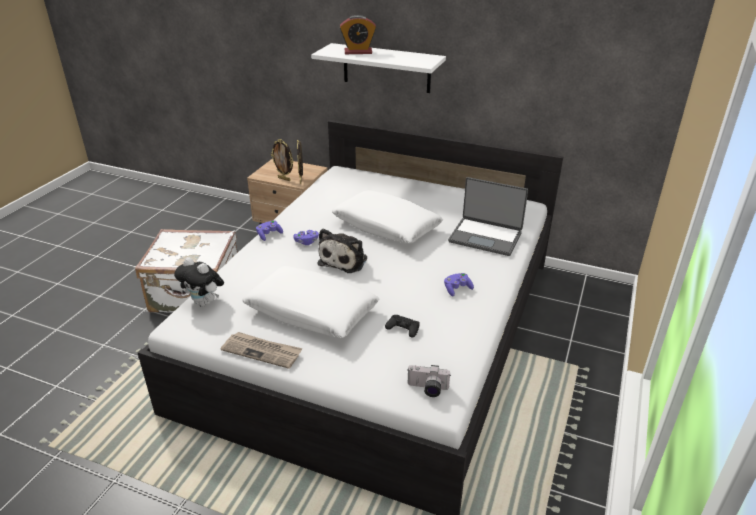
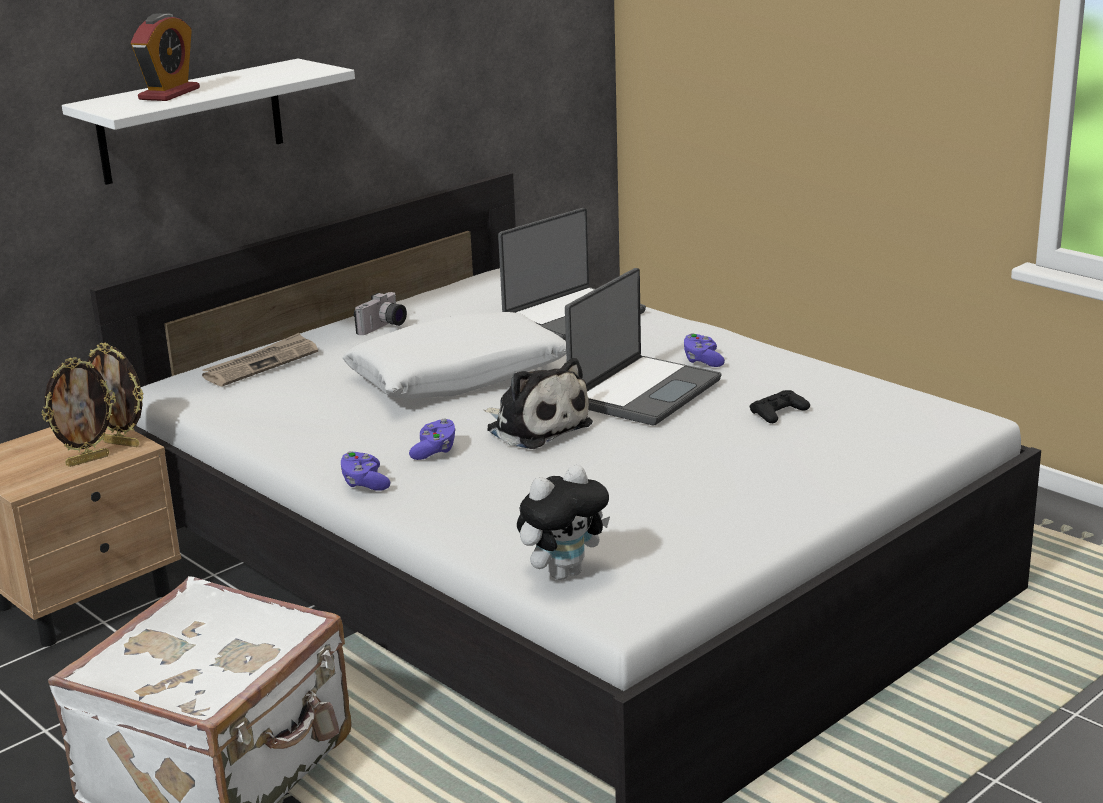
camera: 65 degrees left, 10 degrees down
newspaper [221,332,303,369] -> newspaper moved to [202,333,318,387]
white pillow [242,266,379,338] -> none
camera [407,365,450,397] -> camera moved to [354,292,407,335]
none -> laptop [565,268,721,425]

